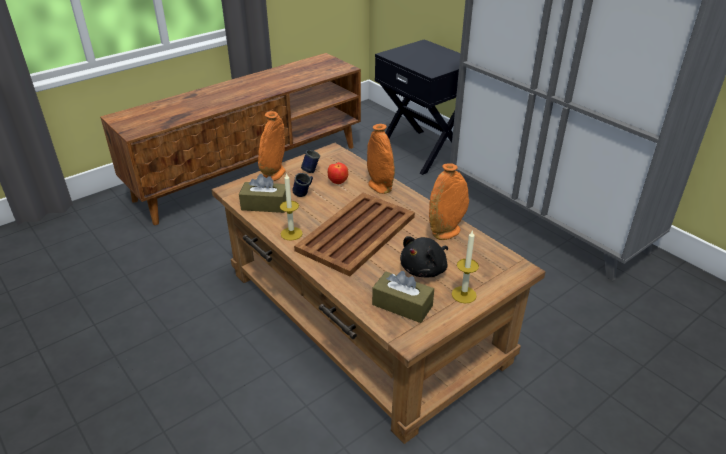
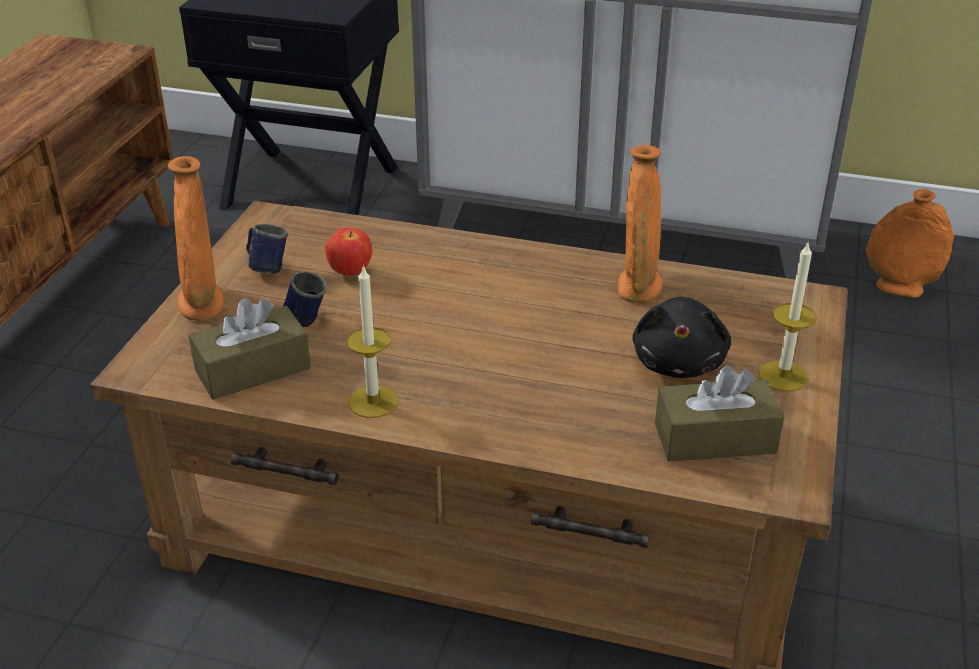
camera: 35 degrees left, 0 degrees up
brown tray [294,193,415,276] -> none
orange vase [367,124,395,194] -> orange vase moved to [866,189,954,298]

